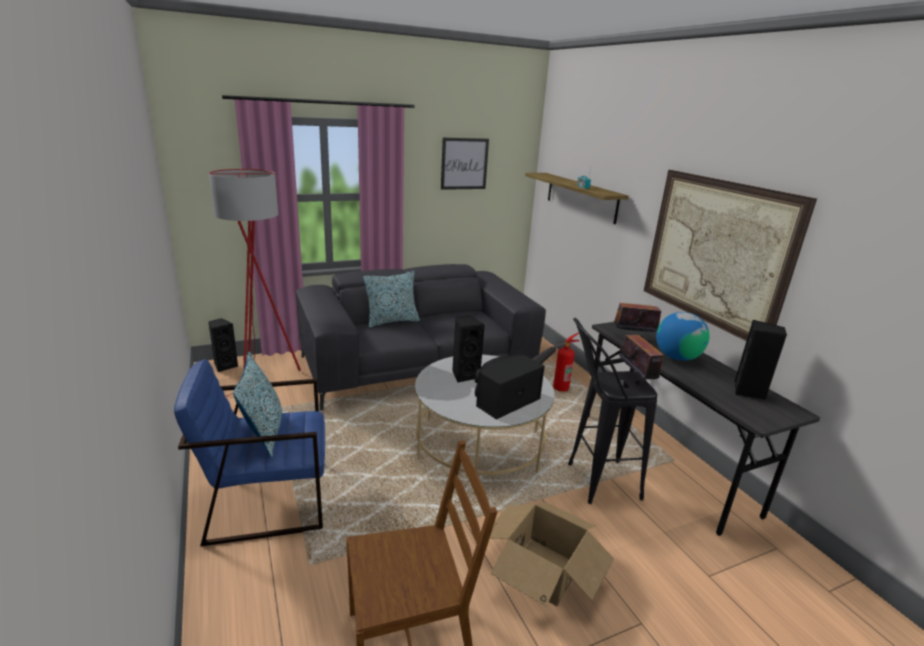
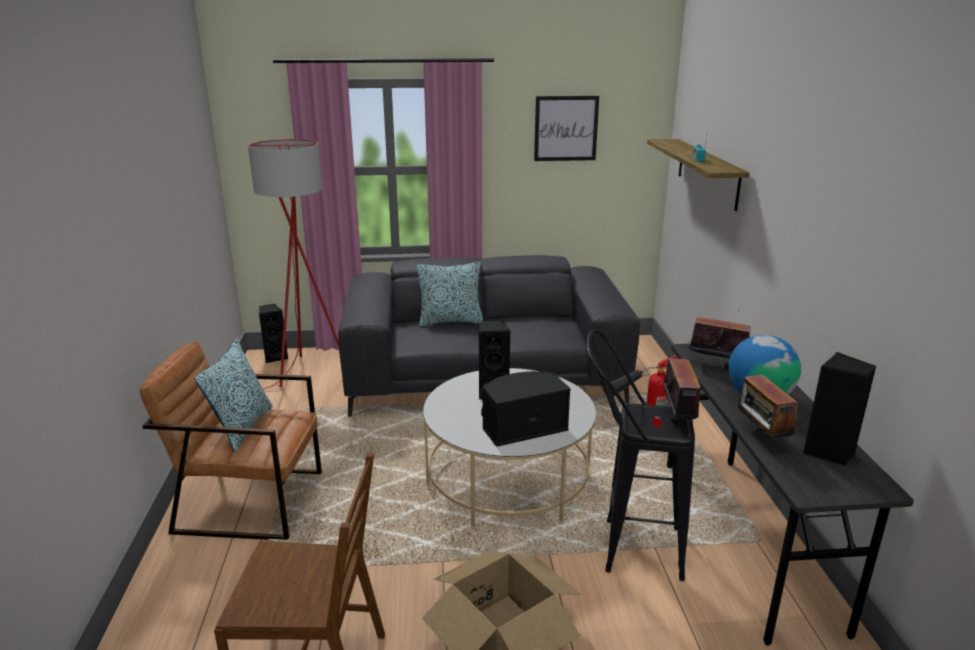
camera: 20 degrees right, 0 degrees up
blue armchair [174,359,325,546] -> brown armchair [140,342,322,540]
picture [644,170,817,341] -> none
none -> radio [738,367,798,440]

